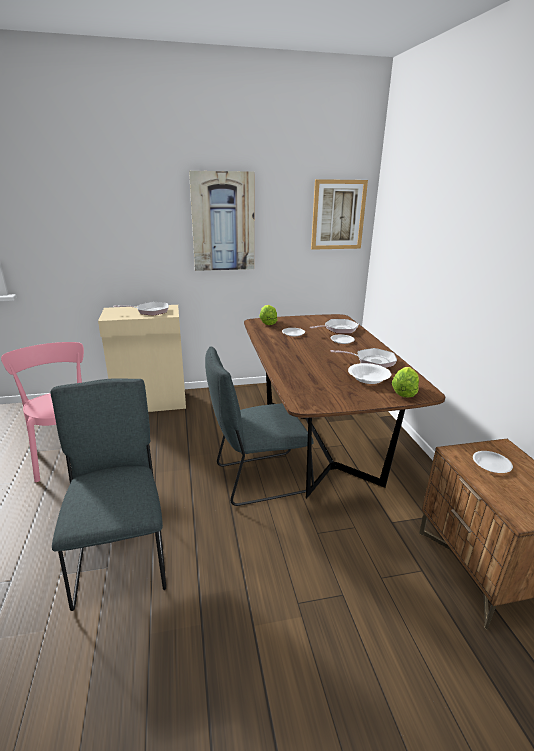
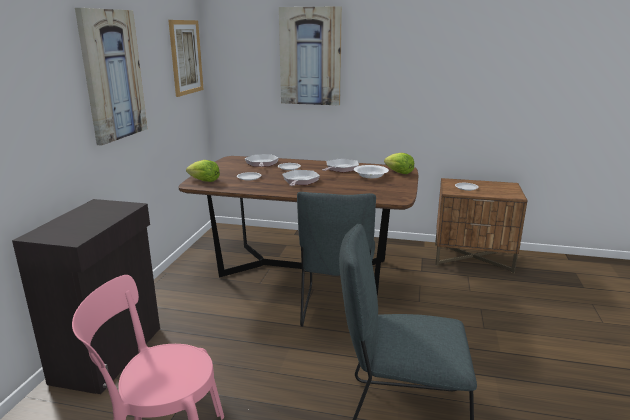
camera: 65 degrees left, 5 degrees down
beige cabinet [98,305,186,412] -> black cabinet [12,199,160,394]
frying pan [113,302,169,316] -> frying pan moved to [282,170,320,186]
none -> picture [279,6,342,105]

